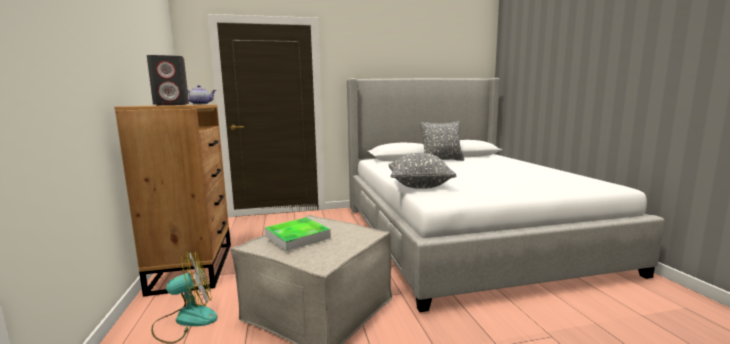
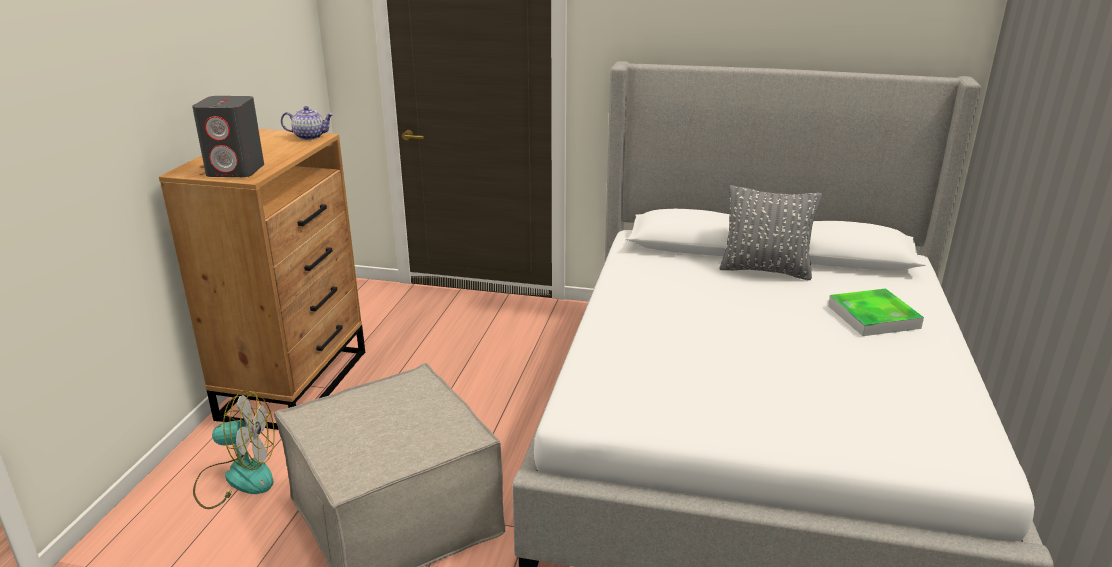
camera: 25 degrees right, 15 degrees up
tray [264,217,331,251] -> tray moved to [828,289,924,336]
grey pillow [389,153,456,189] -> none

